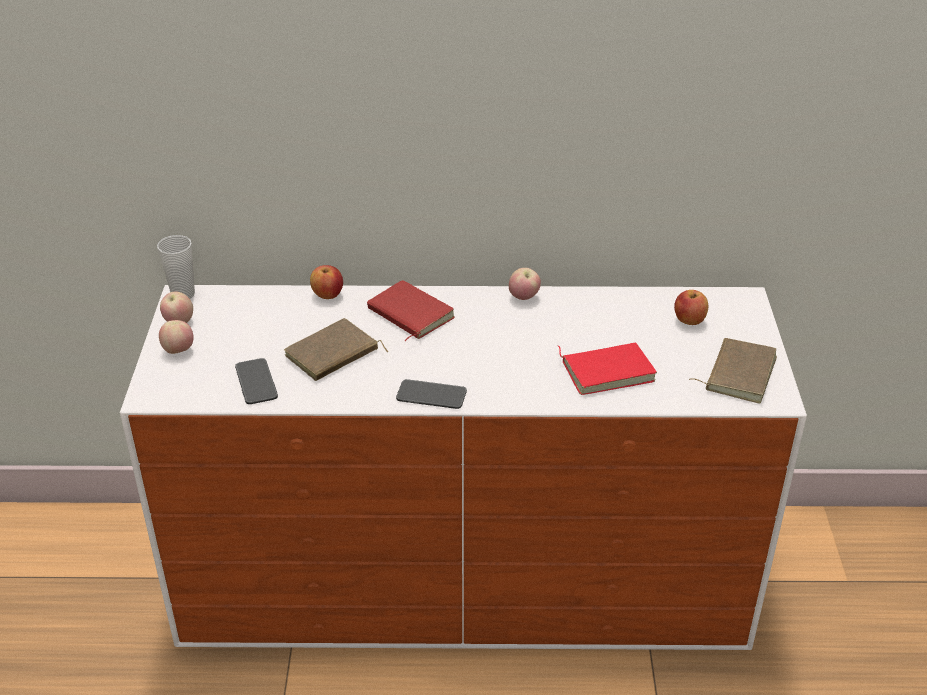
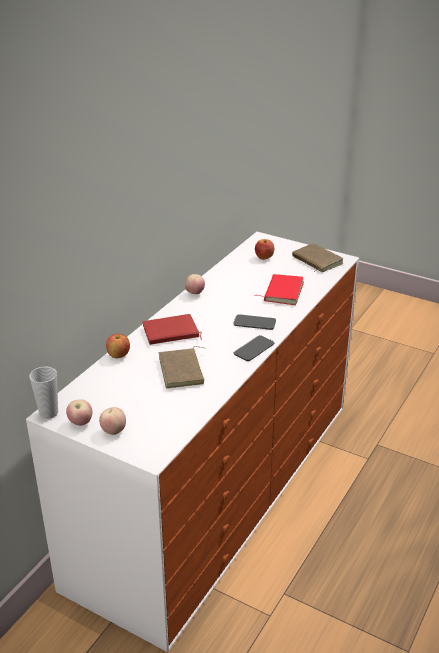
camera: 60 degrees left, 5 degrees down
phone [235,358,278,404] -> phone moved to [233,314,276,330]

